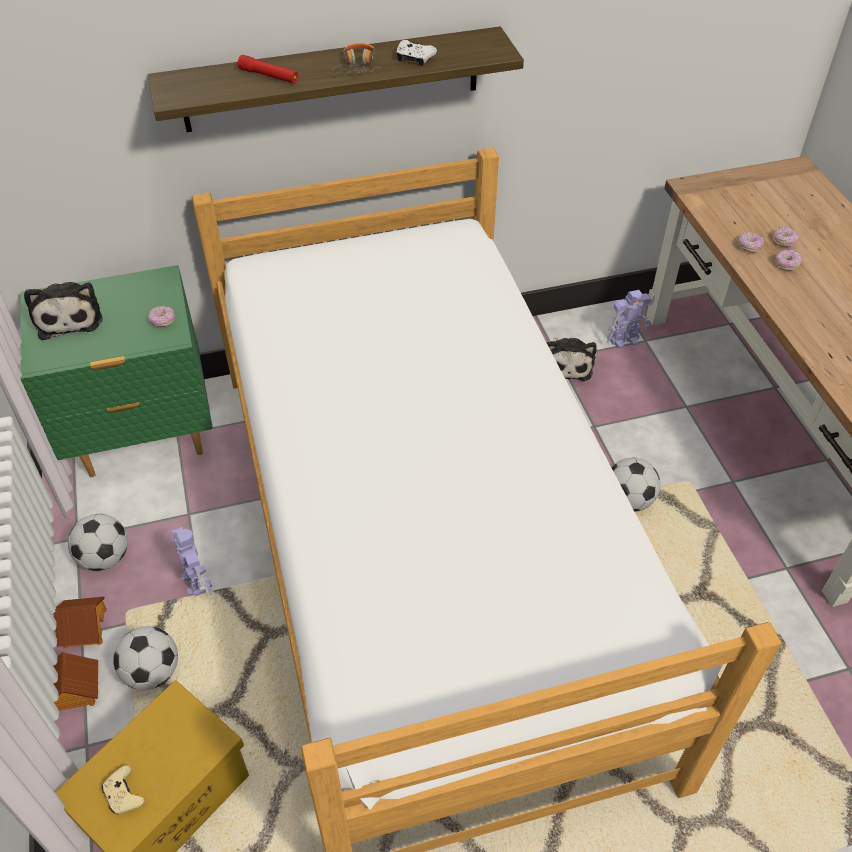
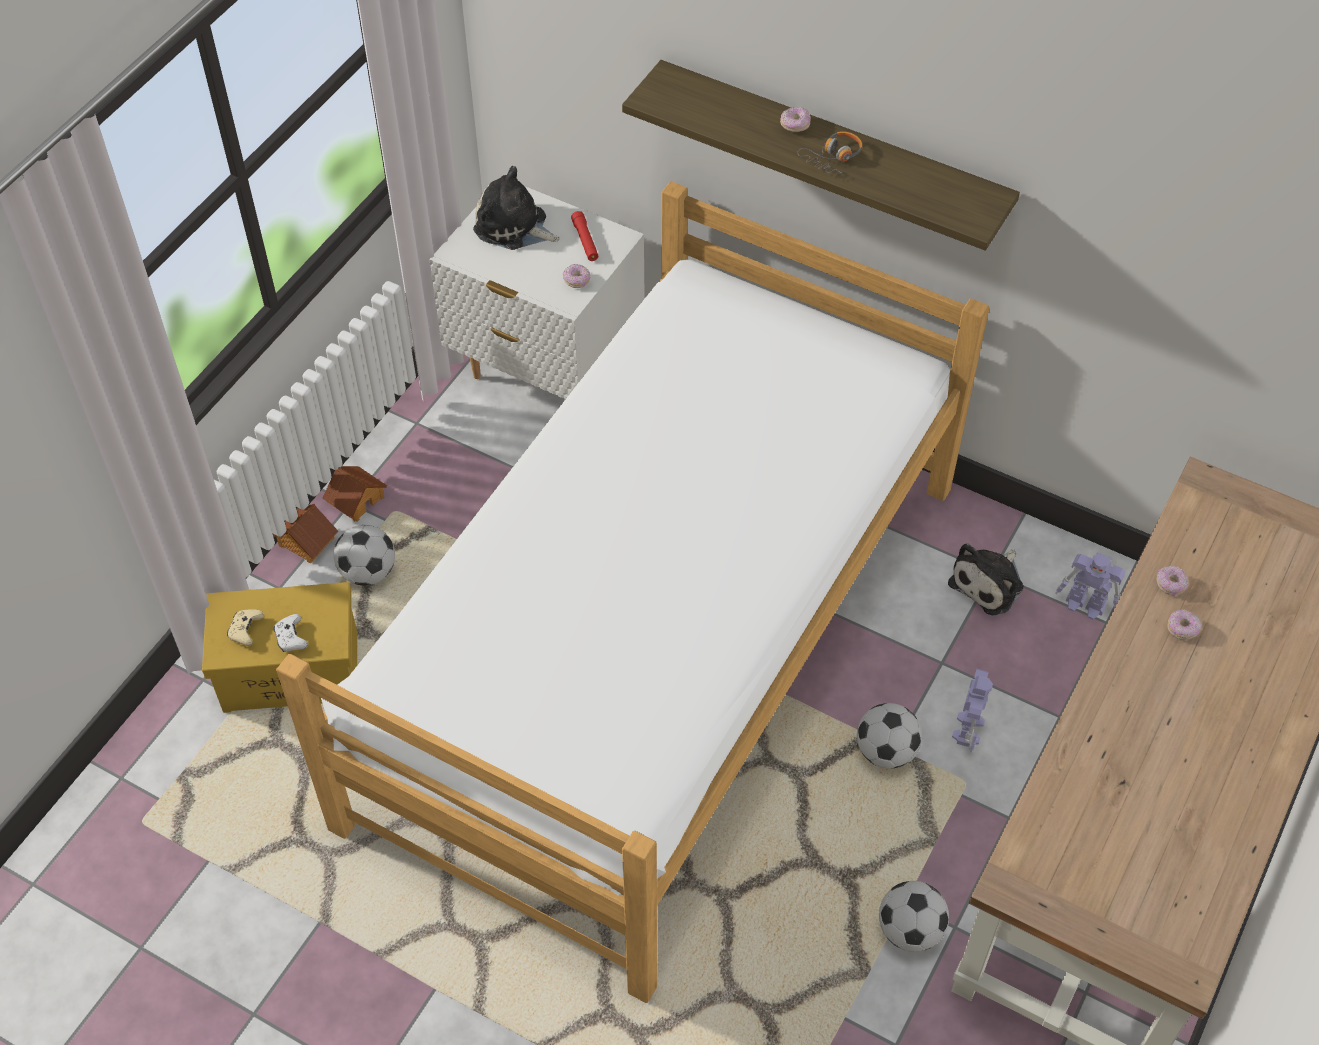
camera: 45 degrees right, 5 degrees up
green nightstand [20,265,213,477] -> white nightstand [429,186,645,399]
plush toy [24,282,103,340] -> plush toy turned 90 degrees clockwise [473,166,560,250]
football [68,514,128,571] -> football moved to [879,881,949,952]
toy robot [171,526,212,596] -> toy robot moved to [952,669,993,753]
red flashlight [238,55,298,84] -> red flashlight moved to [571,211,598,261]
white game controller [396,40,437,66] -> white game controller moved to [274,614,308,652]
donut [773,226,799,247] -> donut moved to [780,107,811,132]

